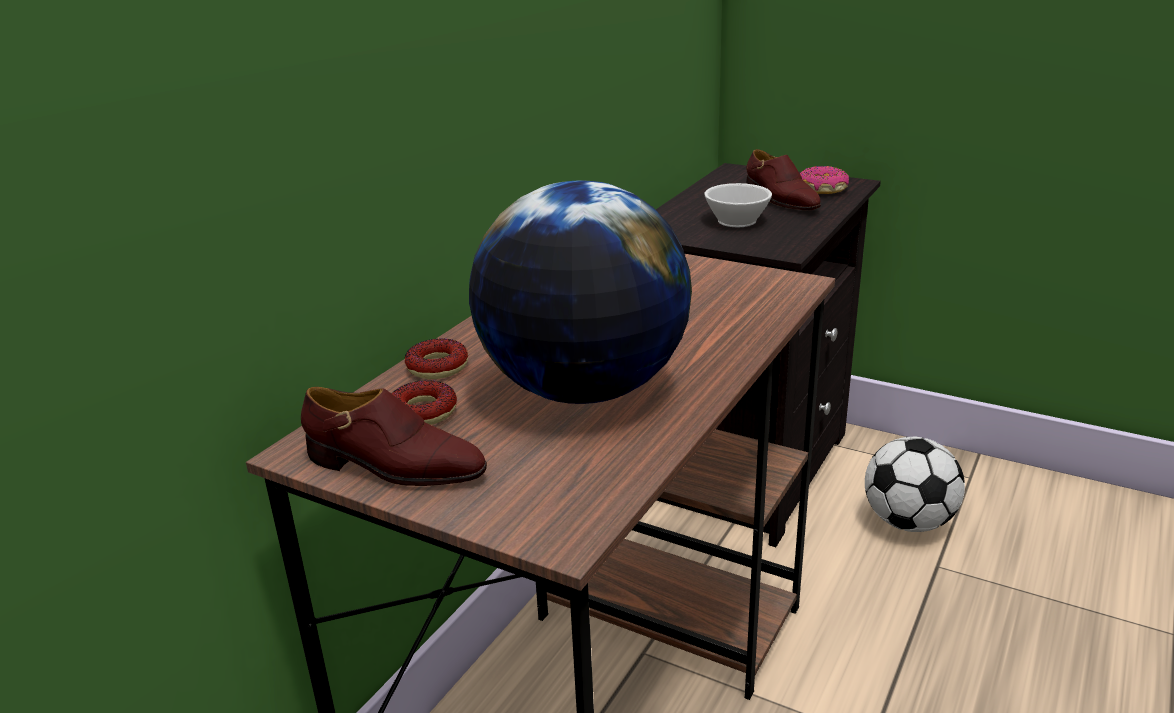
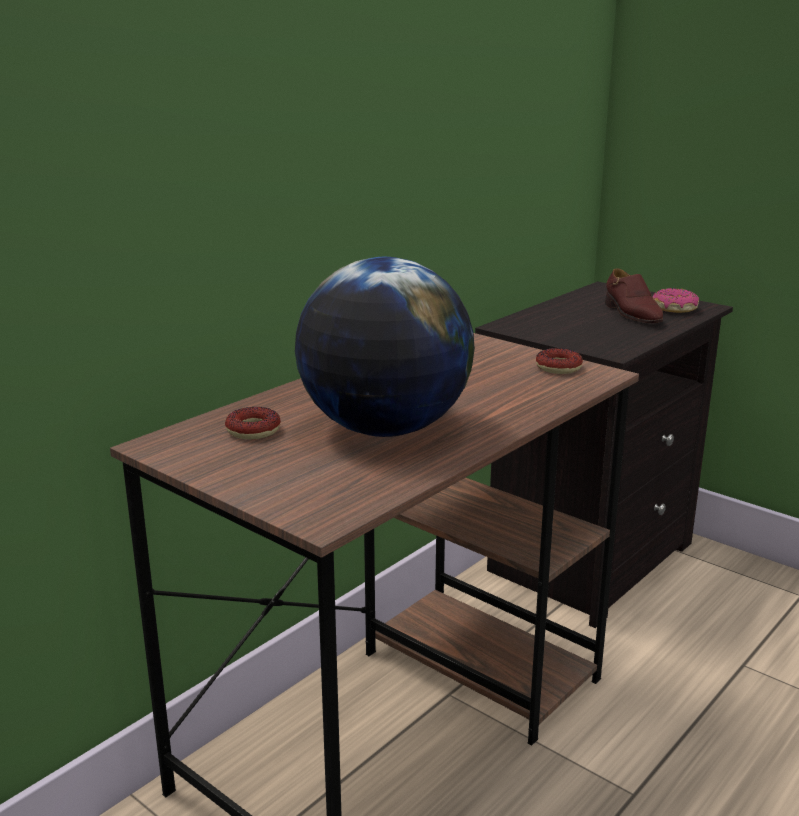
camera: 10 degrees right, 5 degrees down
brown shoe [301,387,487,486] -> none
donut [405,338,468,379] -> donut moved to [536,348,583,374]
white cup [704,183,772,227] -> none
football [865,437,965,532] -> none

